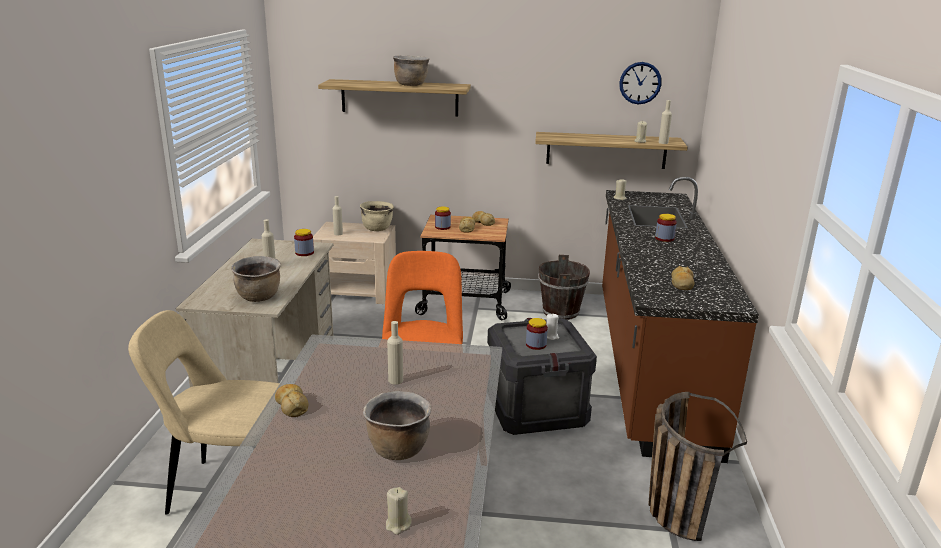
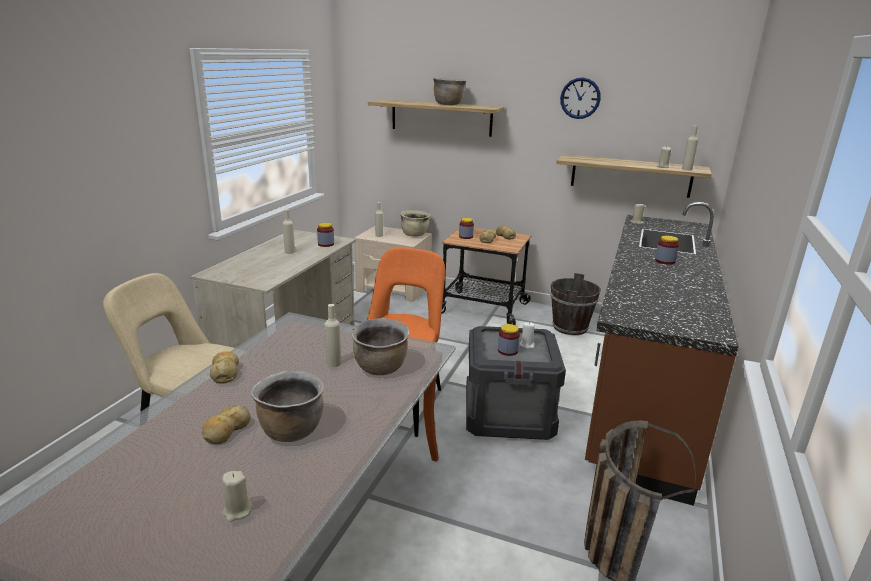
camera: 15 degrees right, 0 degrees up
brown cooking pot [231,256,281,302] -> brown cooking pot moved to [351,318,410,375]
wall clock [619,62,662,104] -> wall clock moved to [560,77,601,119]
bread [671,266,694,290] -> bread moved to [202,404,251,444]

